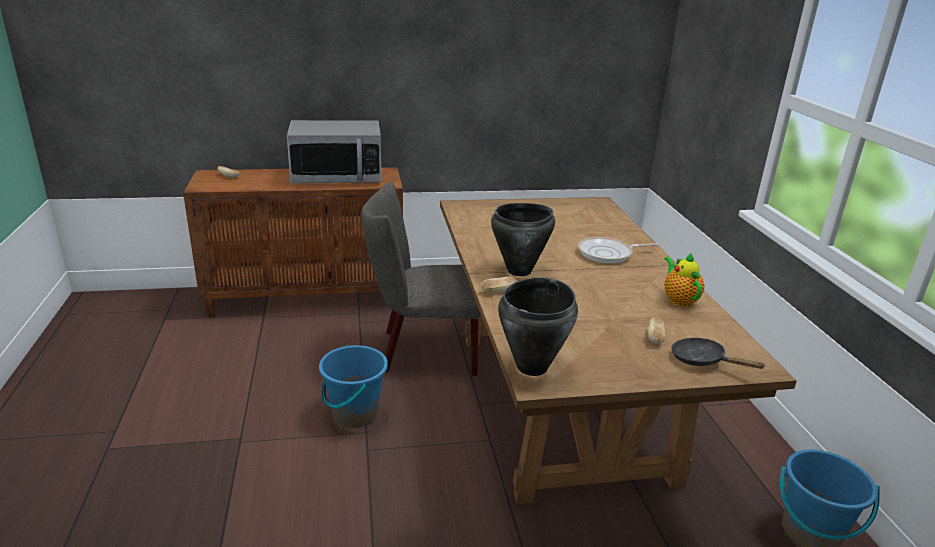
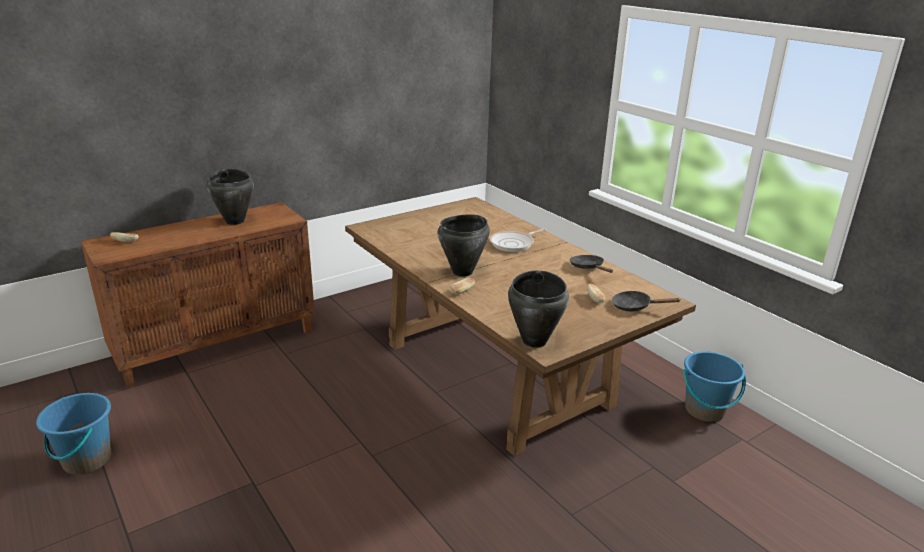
camera: 25 degrees left, 0 degrees up
microwave [287,120,381,183] -> black cooking pot [207,169,254,225]
blue bucket [319,345,388,428] -> blue bucket moved to [36,393,111,475]
grey chair [361,181,481,376] -> none
teapot [664,252,704,307] -> black frying pan [570,255,613,273]

